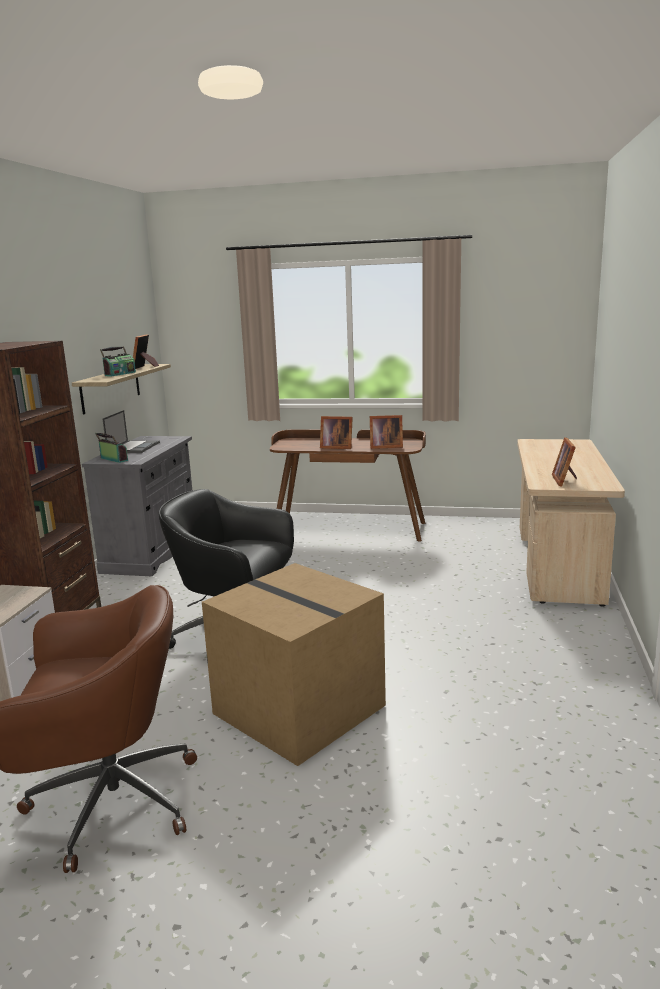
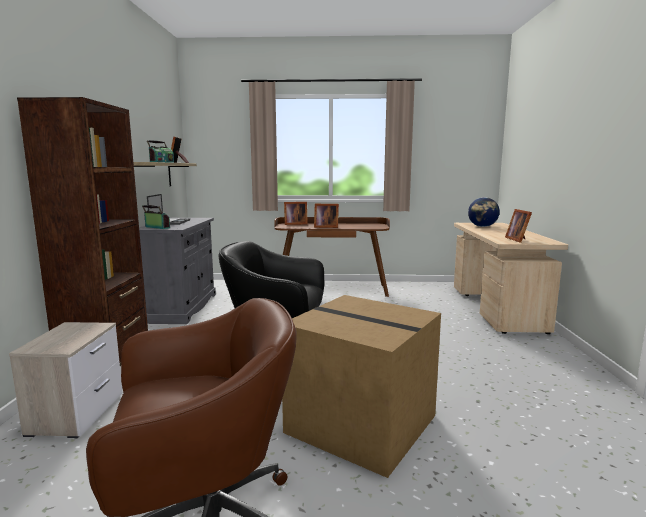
camera: 10 degrees left, 5 degrees down
picture frame [370,415,403,449] -> picture frame moved to [284,202,308,225]
none -> globe [468,197,500,227]

